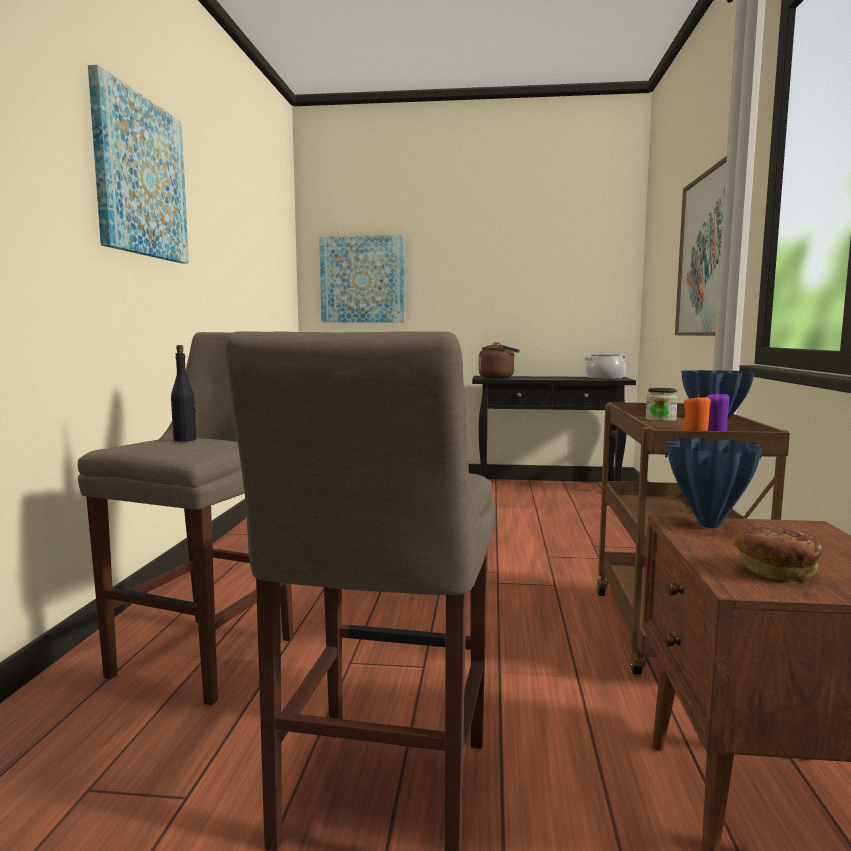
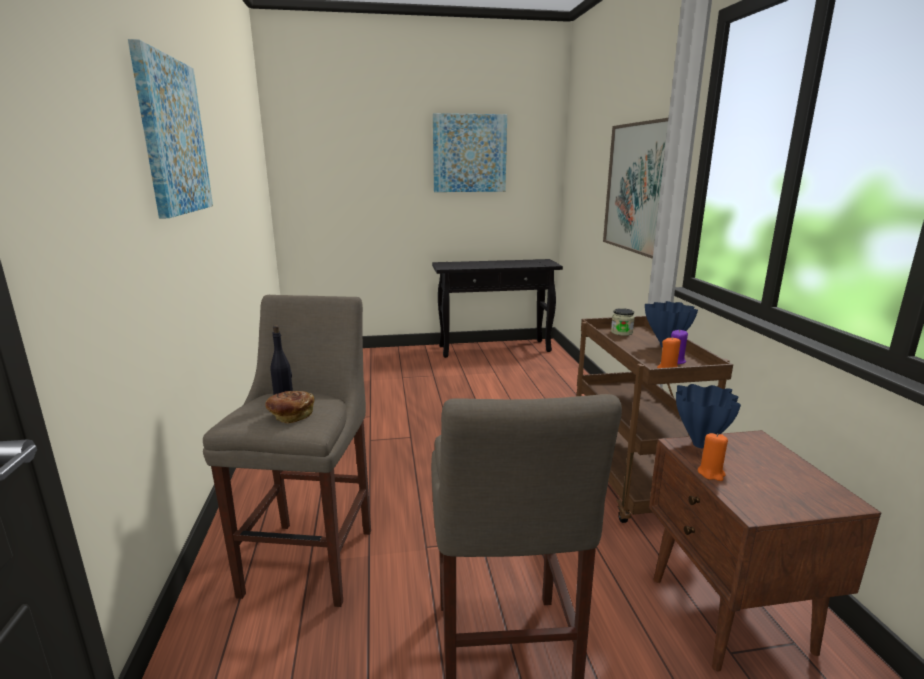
camera: 15 degrees left, 10 degrees up
picture [319,235,405,322] -> picture moved to [433,113,507,192]
brown kettle [478,342,520,378] -> none
cooking pot [584,354,627,379] -> none
bread [734,527,822,583] -> bread moved to [265,391,314,424]
none -> orange candle [698,433,728,481]

